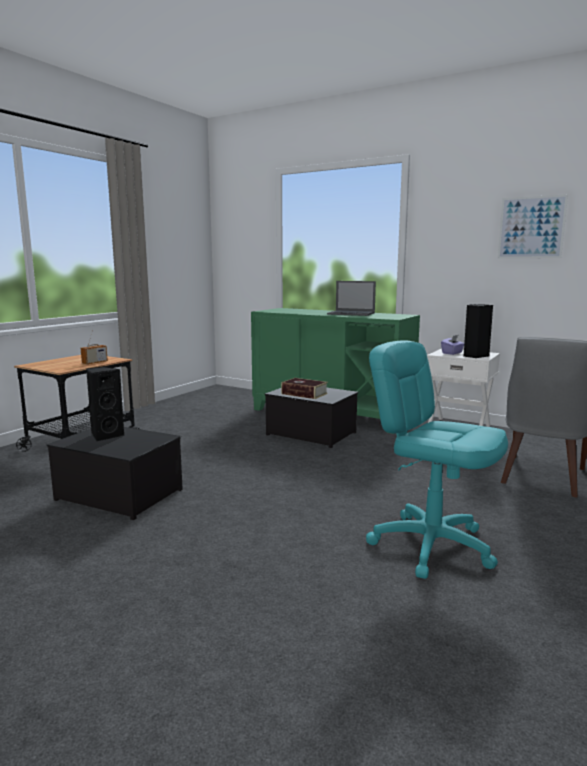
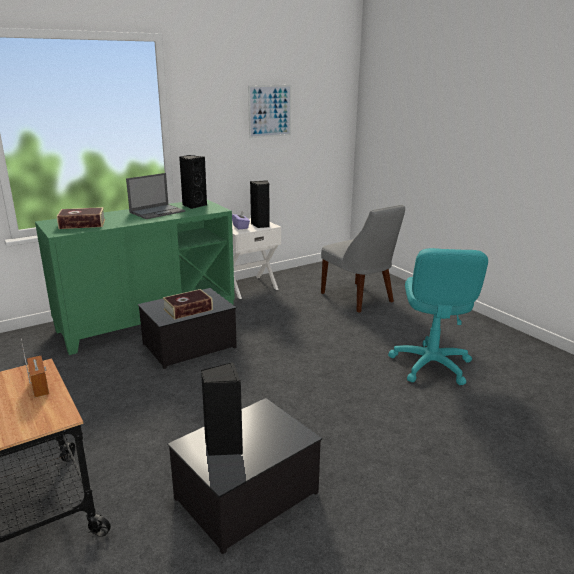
camera: 65 degrees left, 10 degrees up
turquoise office chair [366,340,508,579] -> turquoise office chair turned 60 degrees counterclockwise [388,248,488,385]
none -> book [57,207,105,229]
none -> black speaker [179,155,207,209]

